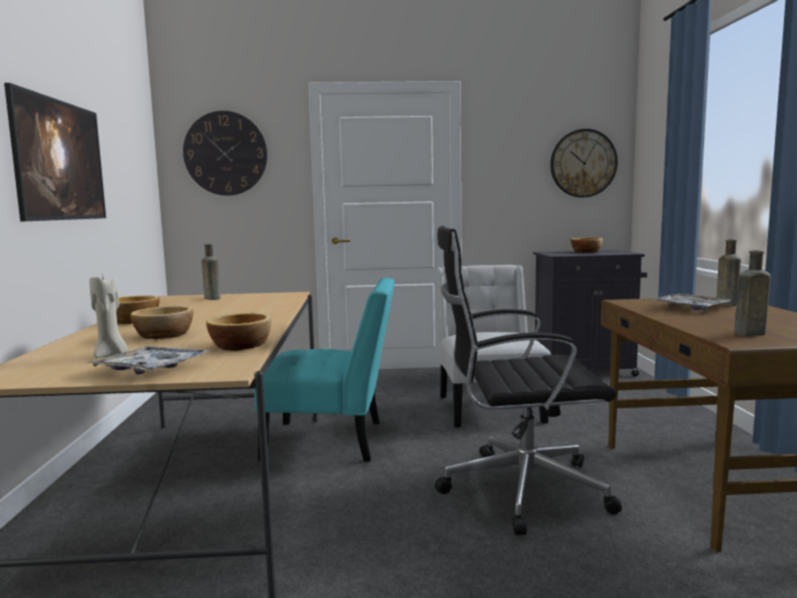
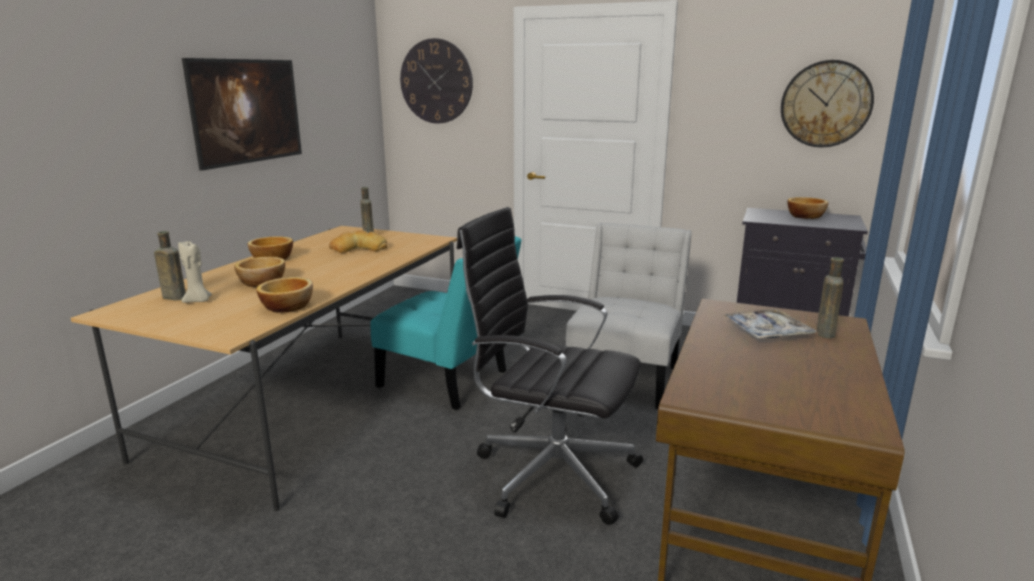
camera: 25 degrees right, 10 degrees up
tray [85,346,211,374] -> none
brown bottle [734,250,771,336] -> brown bottle moved to [154,231,186,301]
none -> bread [329,230,387,253]

